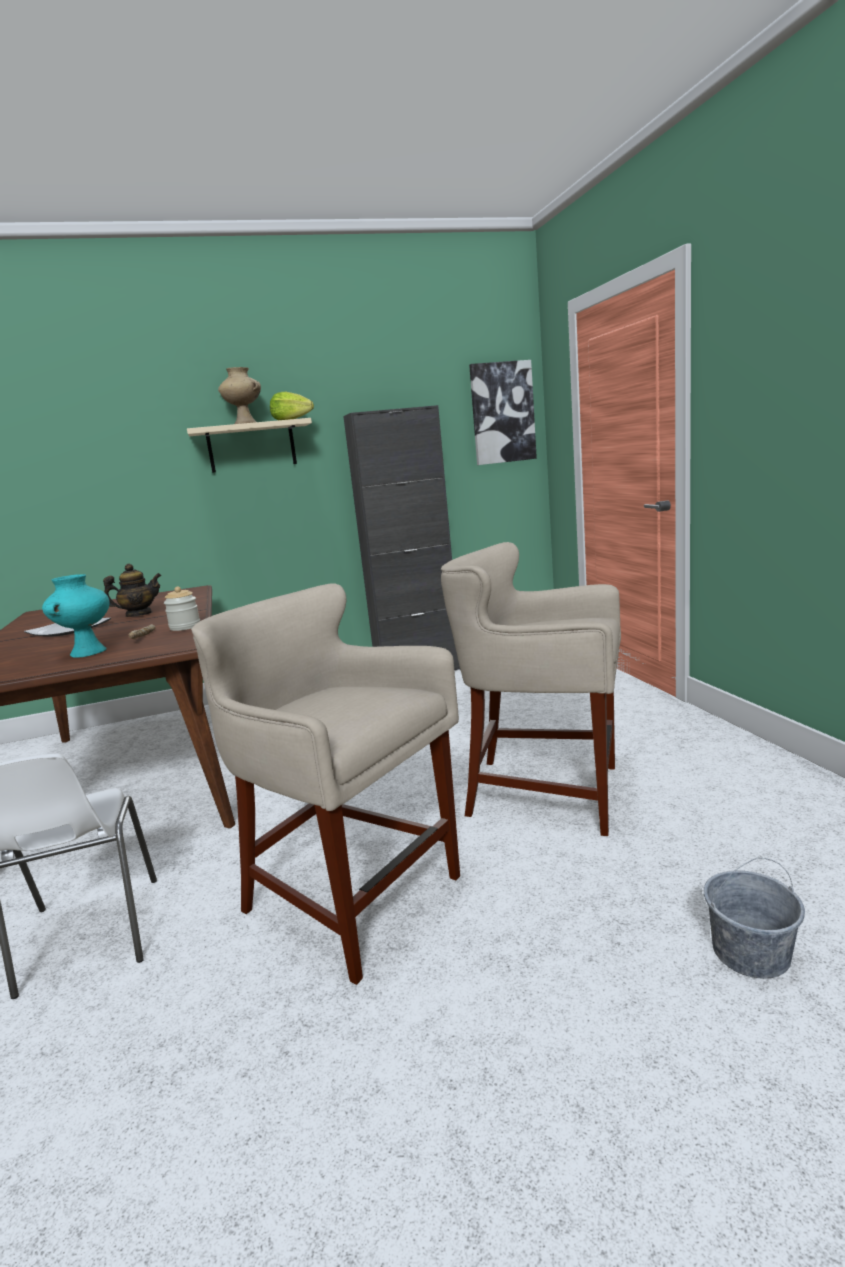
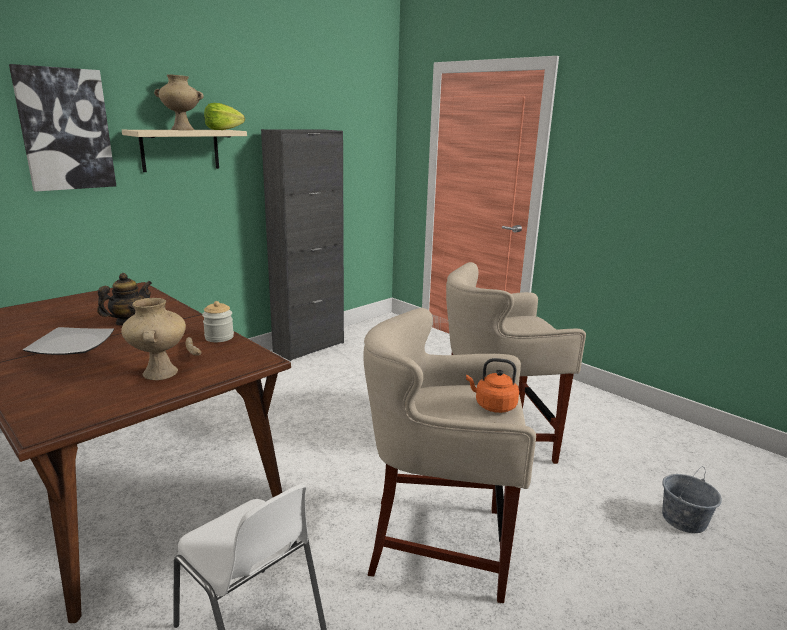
camera: 30 degrees left, 5 degrees up
turquoise vase [42,574,110,658] -> beige vase [121,298,186,380]
picture [469,360,537,465] -> picture moved to [9,64,116,192]
none -> orange kettle [466,358,519,413]

